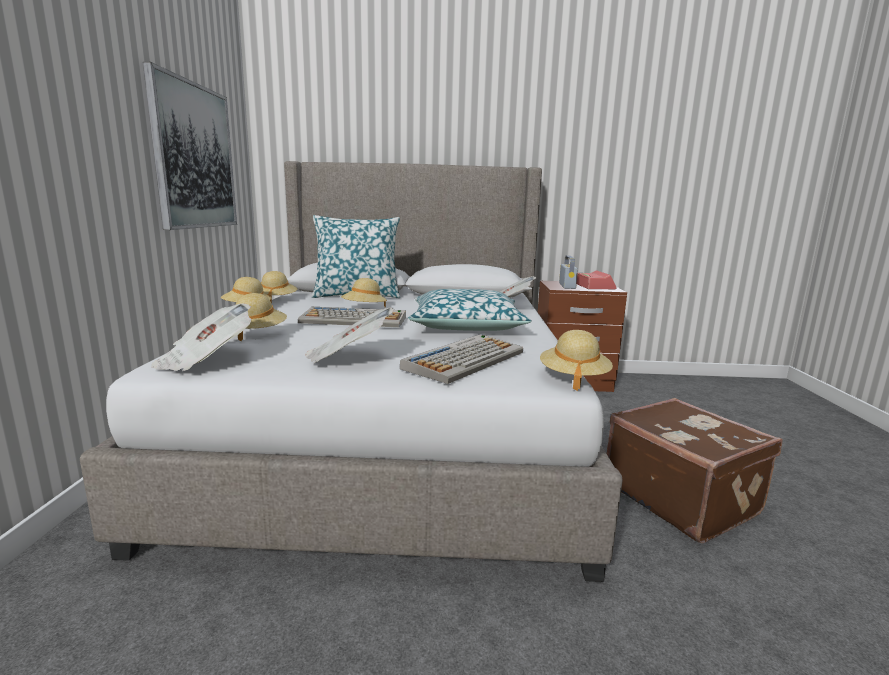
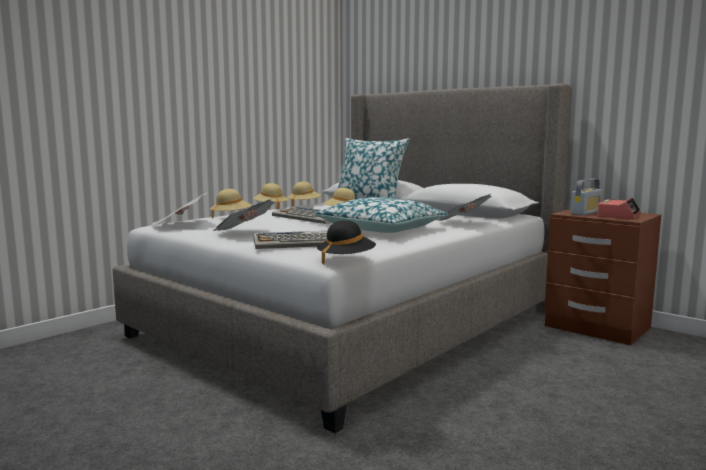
camera: 40 degrees right, 5 degrees down
picture [143,62,237,230] -> none
beige hat [540,330,613,391] -> black hat [317,220,376,265]
brown suitcase [607,398,783,544] -> none

